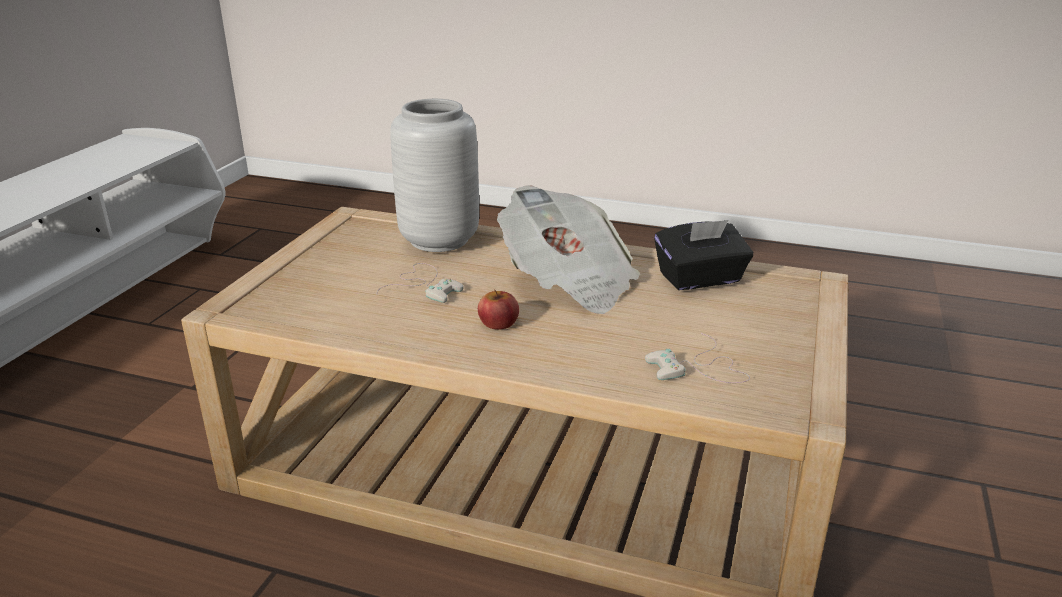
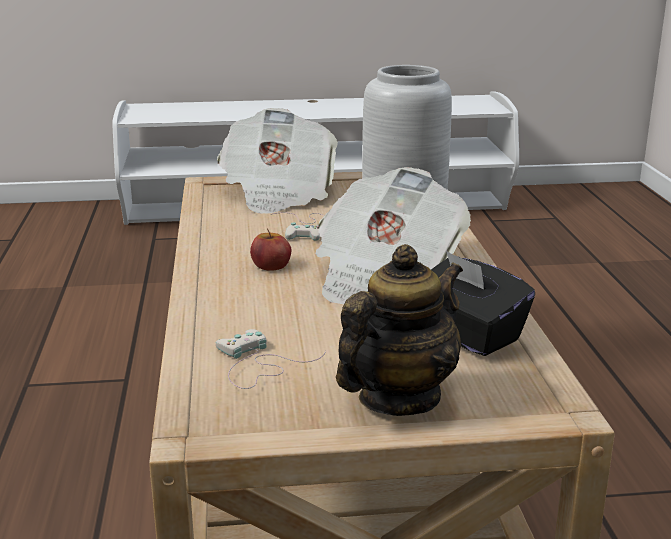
camera: 65 degrees right, 5 degrees down
none -> newspaper [217,108,338,214]
none -> teapot [336,244,463,416]

